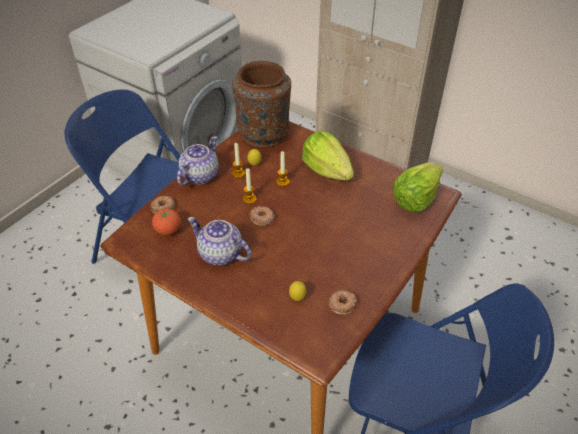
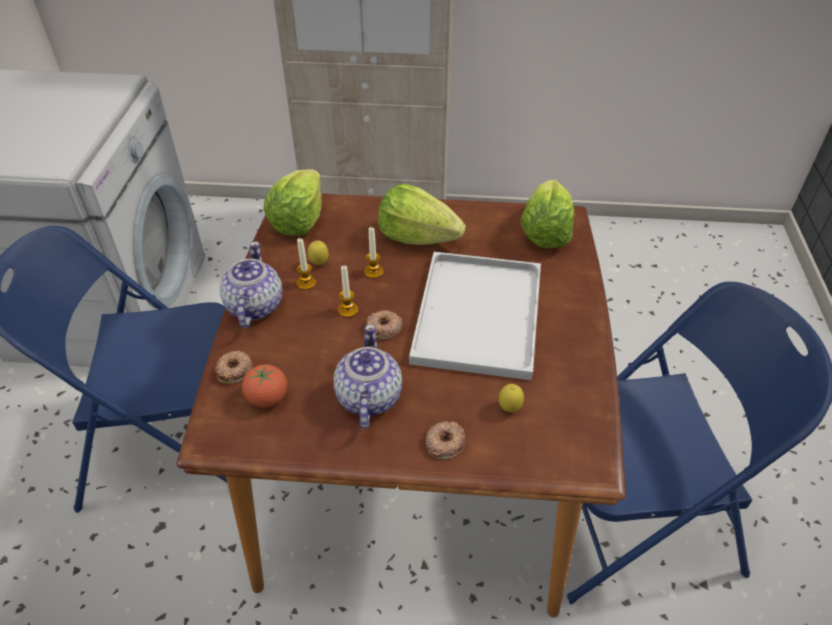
camera: 30 degrees left, 0 degrees up
teapot [187,217,251,266] -> teapot turned 90 degrees clockwise [334,324,402,429]
brown vase [232,61,291,148] -> lettuce [264,169,321,236]
donut [329,290,357,315] -> donut moved to [426,421,466,459]
none -> white tray [409,252,541,380]

